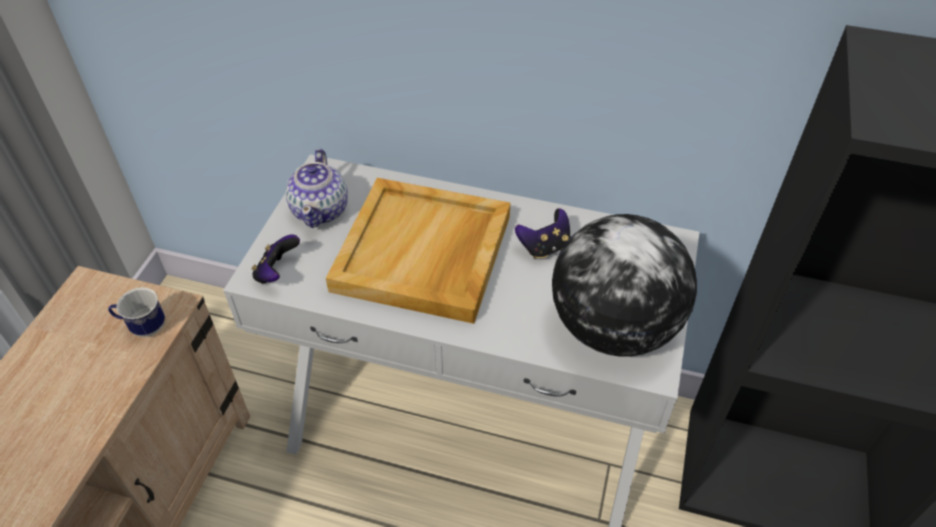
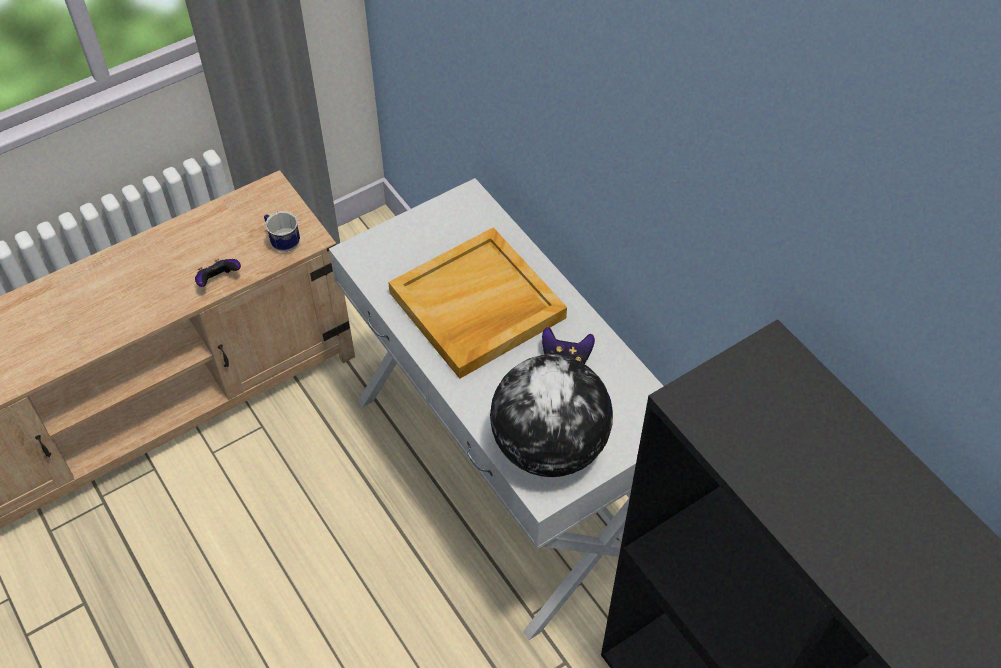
camera: 40 degrees right, 5 degrees up
game controller [252,234,300,284] -> game controller moved to [195,258,241,287]
teapot [285,149,348,228] -> none

